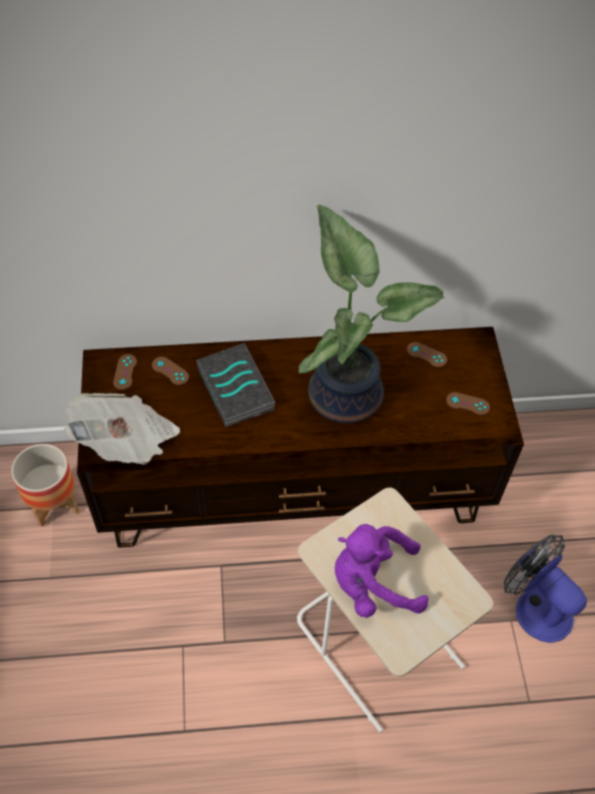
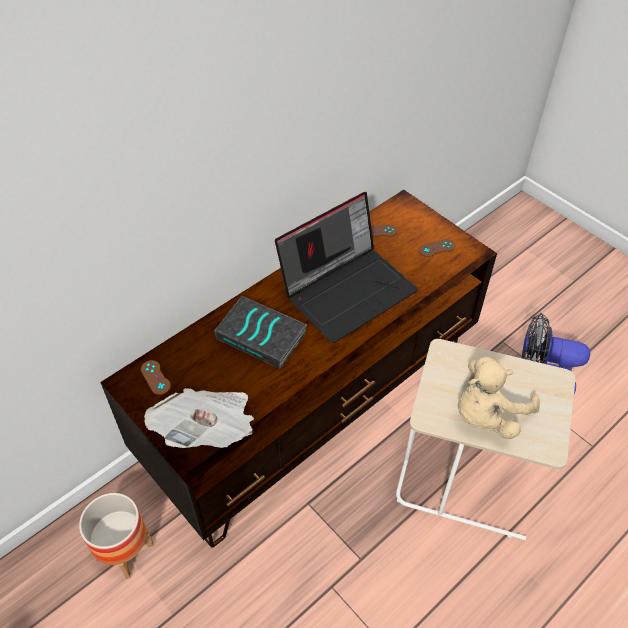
camera: 35 degrees left, 5 degrees down
brown game controller [152,357,189,385] -> none
potted plant [299,205,446,423] -> laptop [275,192,418,343]
purple plush toy [335,524,429,618] -> beige plush toy [458,357,540,439]

